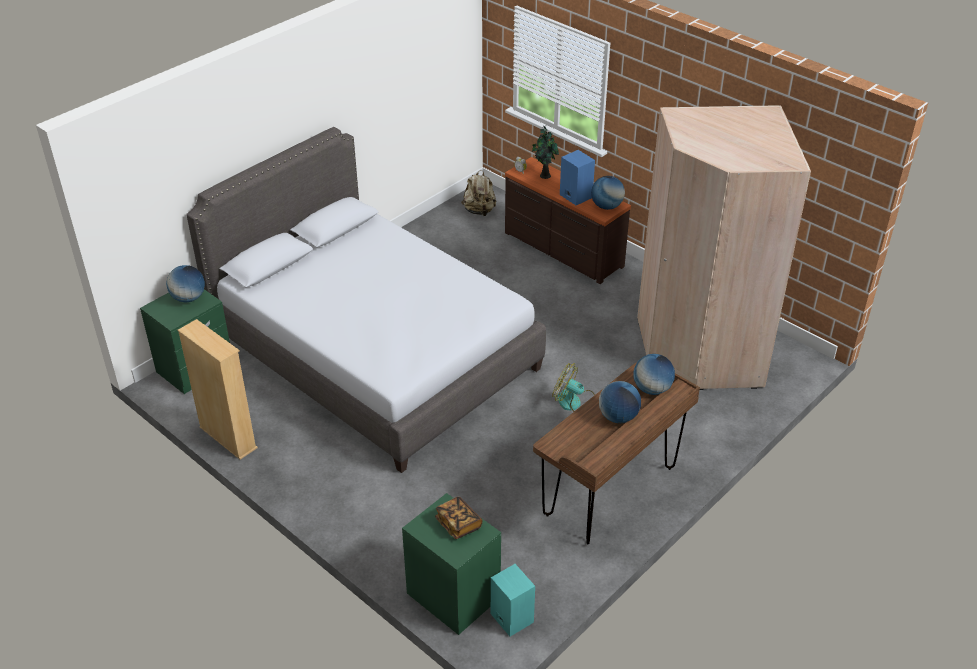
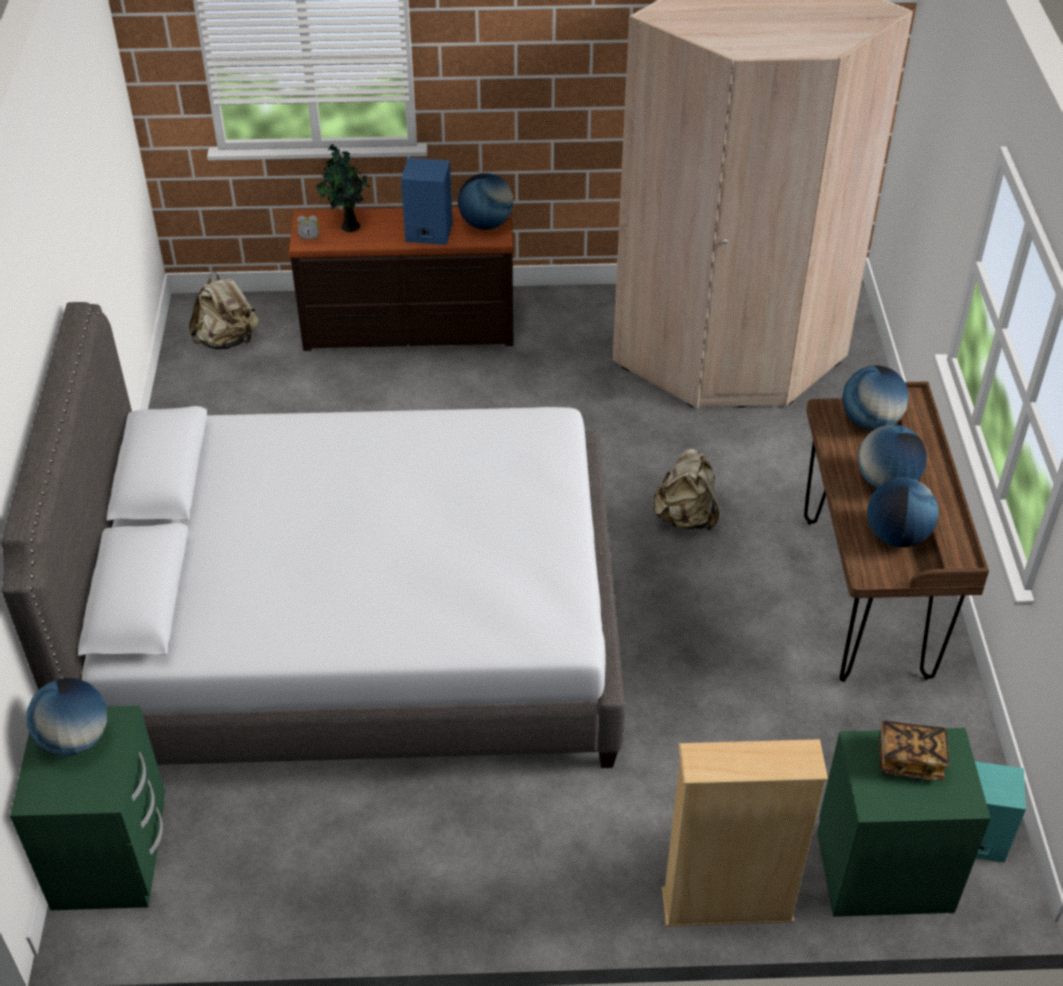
camera: 45 degrees left, 5 degrees up
beige bookcase [178,319,258,460] -> beige bookcase moved to [662,739,828,927]
fan [552,363,595,412] -> beige backpack [653,449,719,531]
none -> globe [867,478,939,547]

